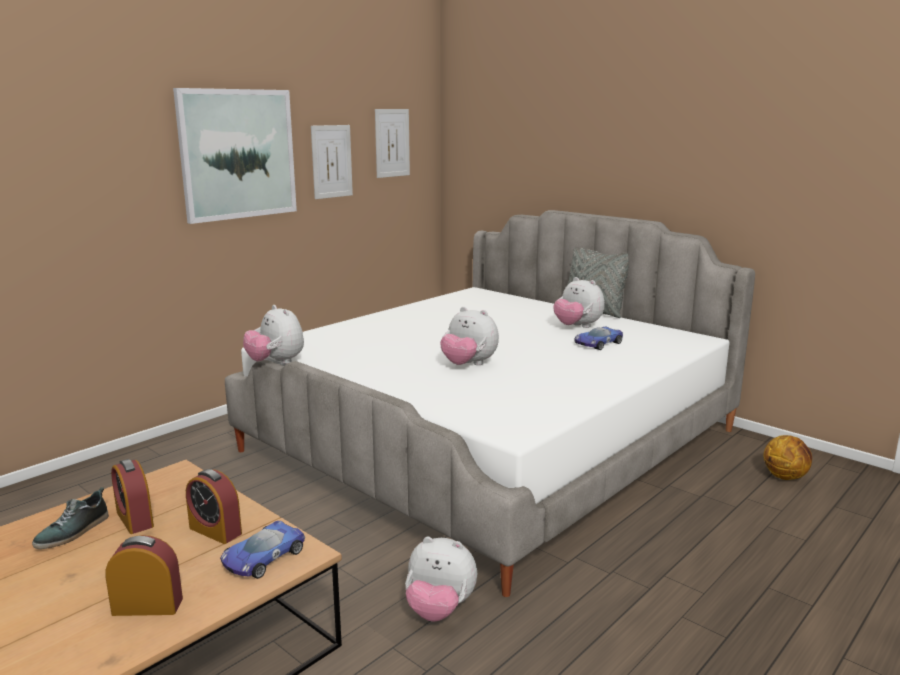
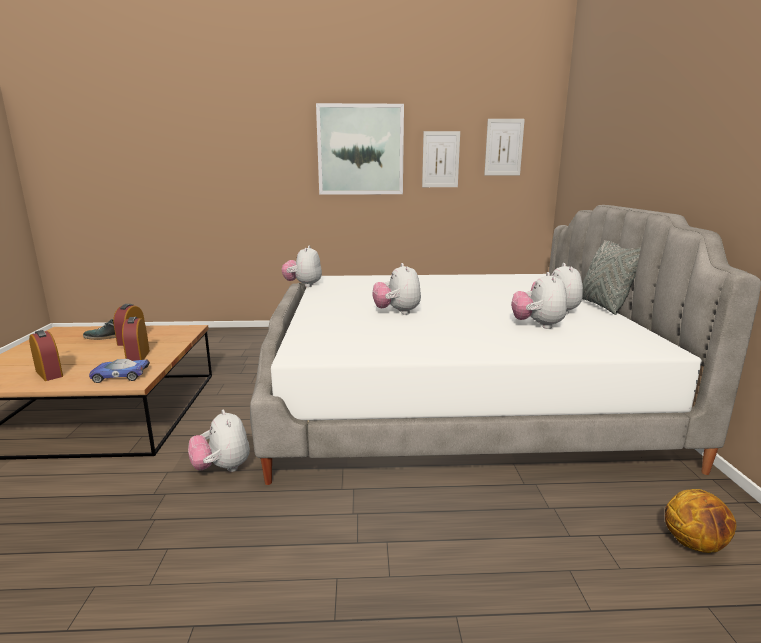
camera: 45 degrees right, 0 degrees up
toy car [575,326,623,350] -> plush toy [511,272,567,329]

